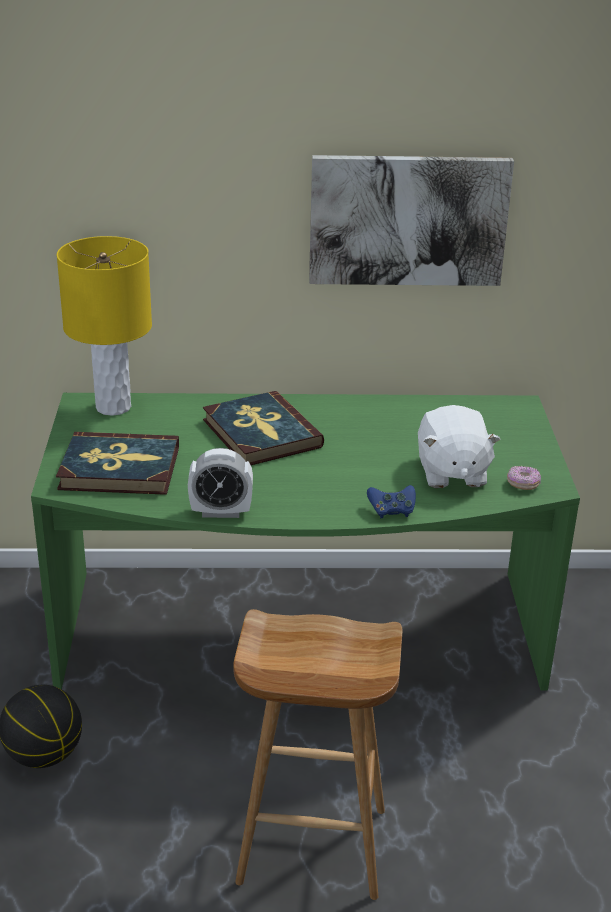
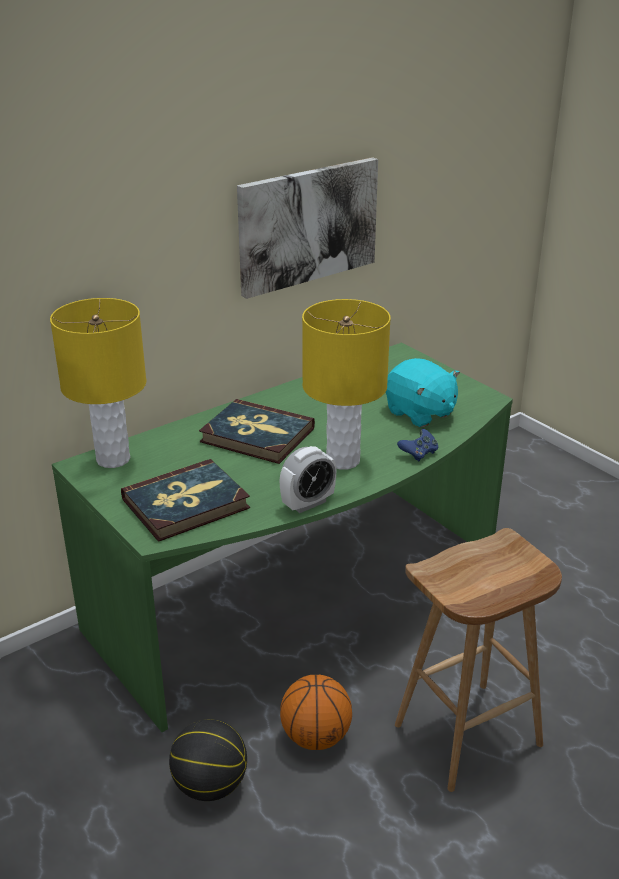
camera: 35 degrees left, 0 degrees up
white plush toy [418,405,500,488] -> turquoise plush toy [386,358,460,427]
donut [507,466,541,490] -> none
none -> basketball [280,675,352,750]
none -> yellow table lamp [302,299,391,469]

